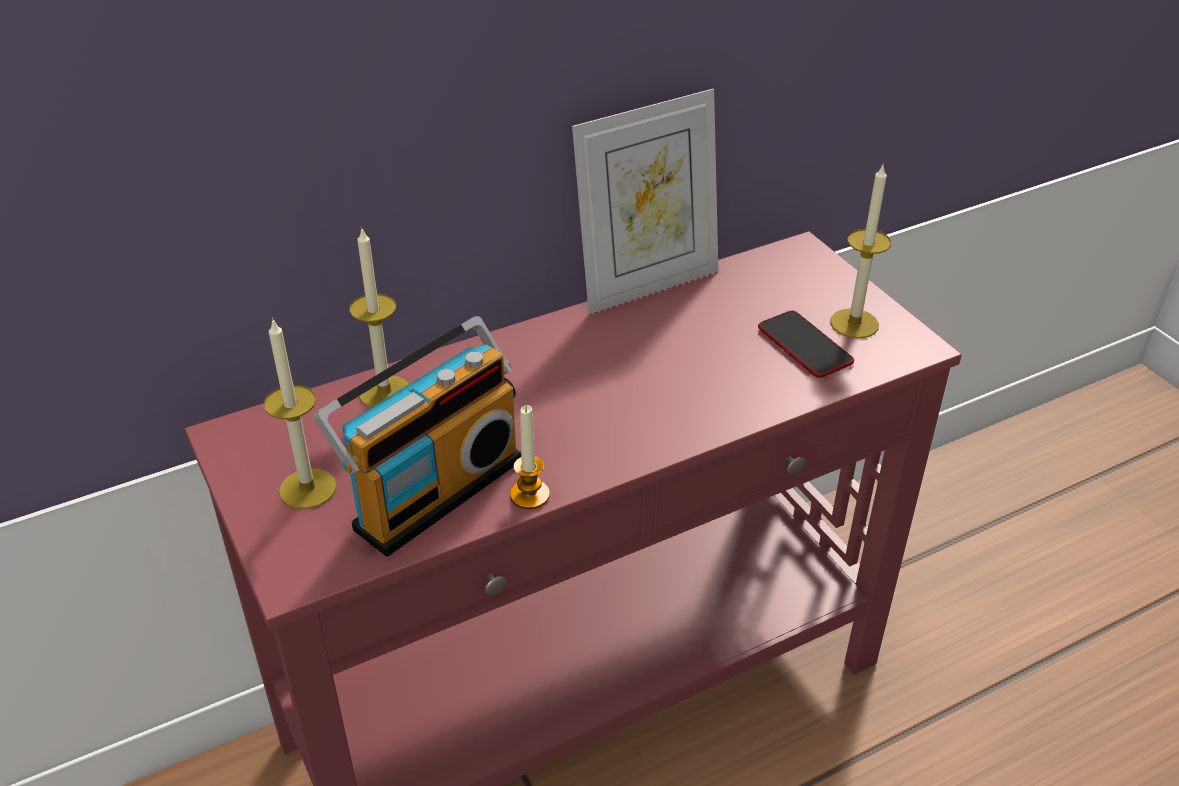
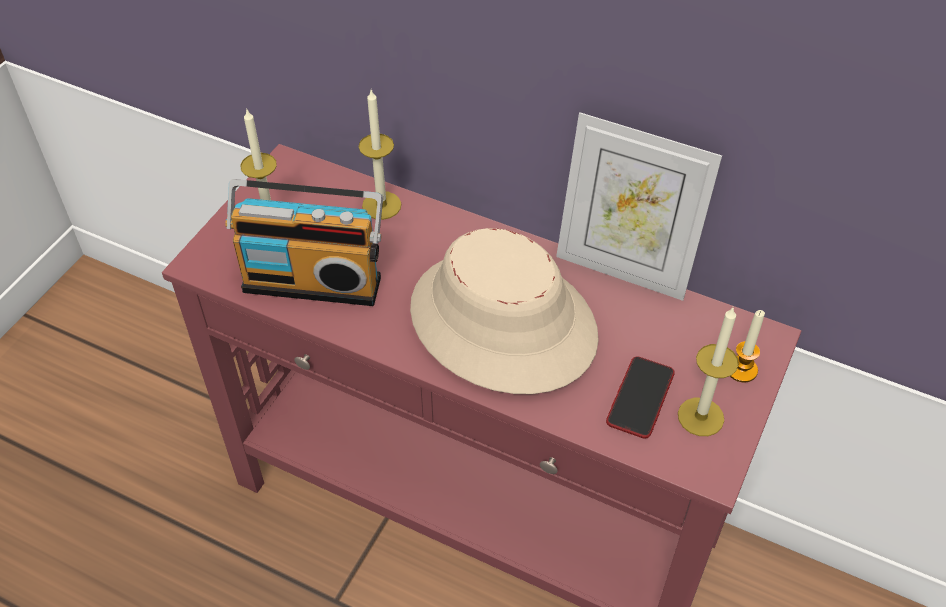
camera: 55 degrees right, 10 degrees up
candle [510,405,550,509] -> candle moved to [730,310,765,382]
none -> beige hat [410,228,599,394]

